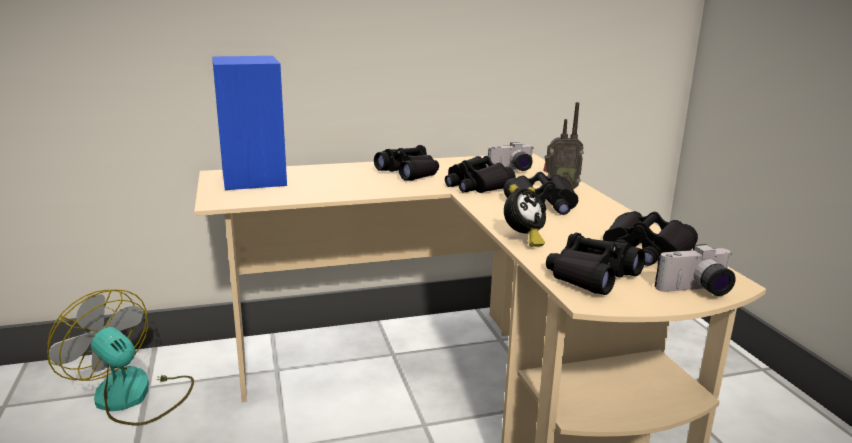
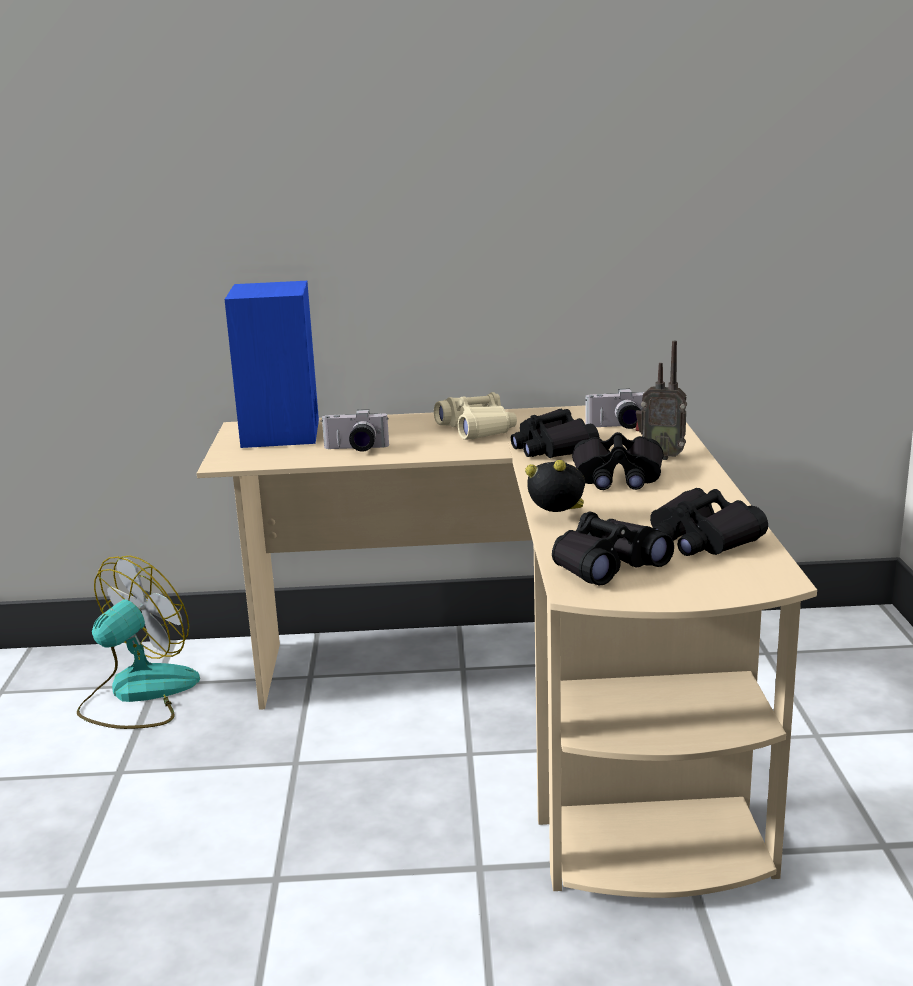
camera: 15 degrees right, 0 degrees up
fan [47,289,194,425] -> fan turned 75 degrees clockwise [77,555,200,729]
black binoculars [374,145,439,181] -> beige binoculars [434,392,517,440]
alarm clock [504,184,546,247] -> alarm clock turned 135 degrees counterclockwise [525,460,585,512]
camera [655,244,736,296] -> camera moved to [321,409,389,452]

